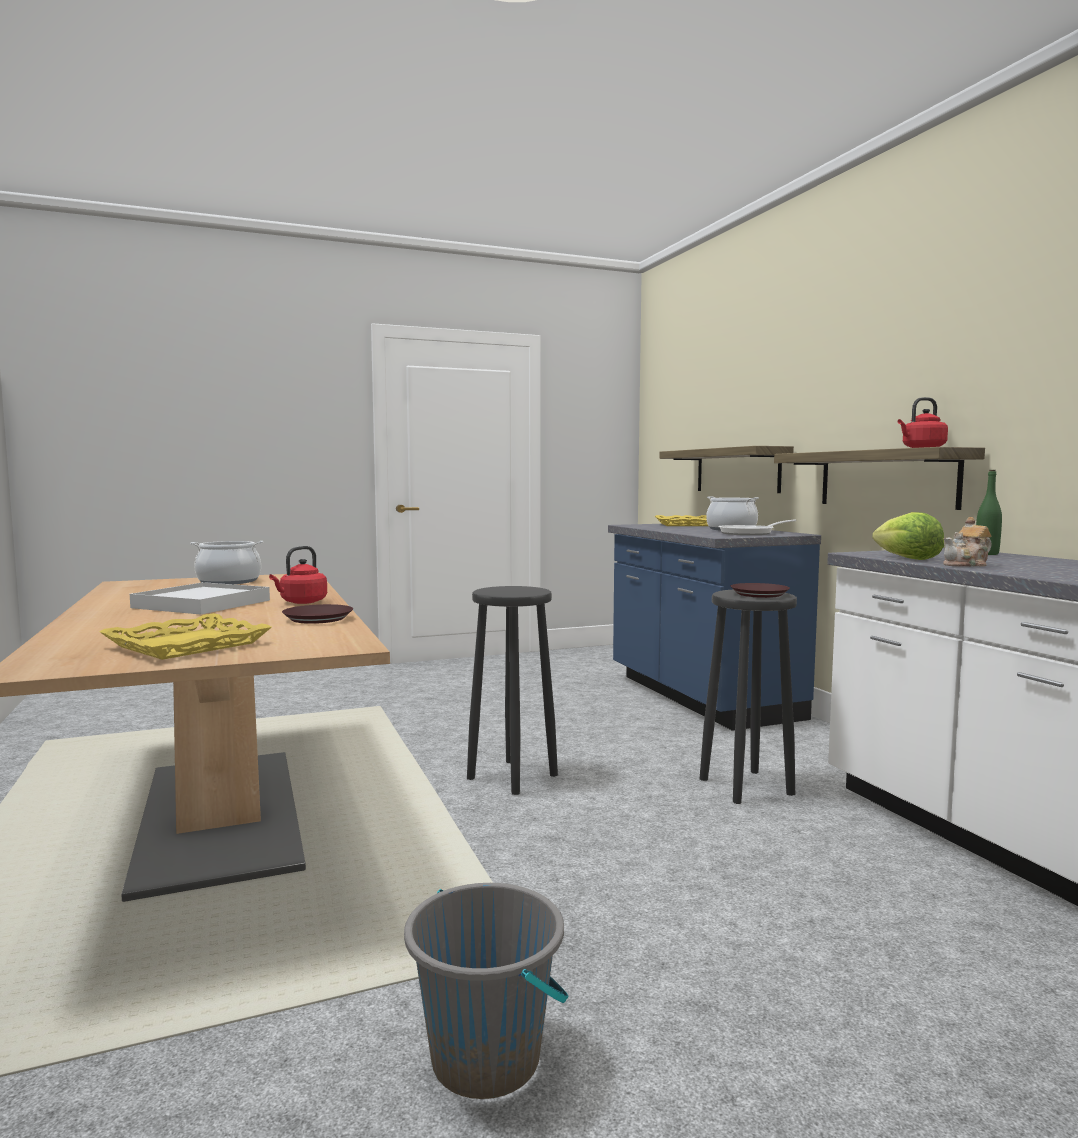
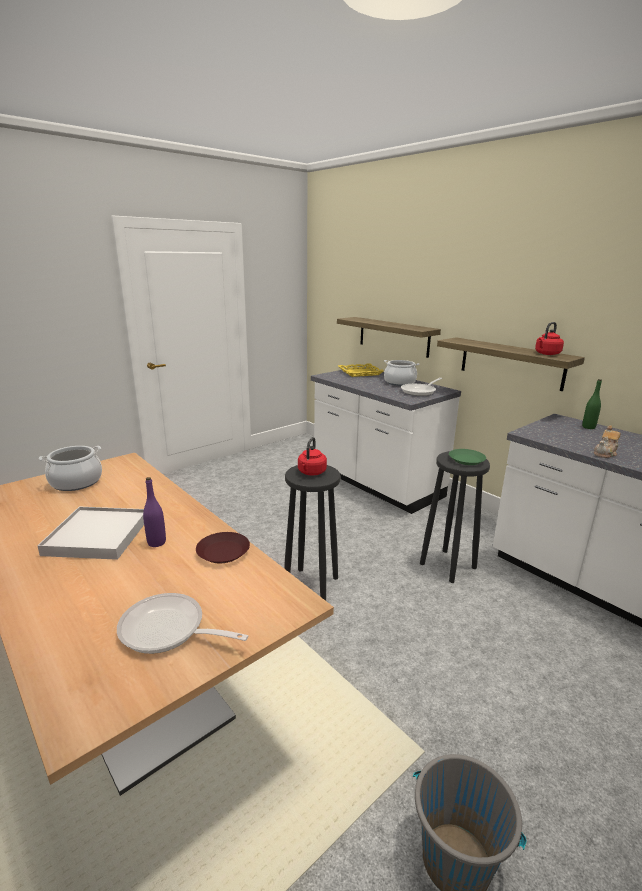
camera: 20 degrees left, 15 degrees up
yellow tray [100,613,272,660] -> frying pan [117,593,248,654]
red kettle [269,546,327,604] -> red kettle moved to [298,437,327,475]
blue counter [608,524,821,731] -> white counter [311,366,461,514]
brown plate [731,583,790,598] -> green plate [449,449,486,465]
lettuce [872,512,944,560] -> none
none -> purple bottle [143,477,166,547]

